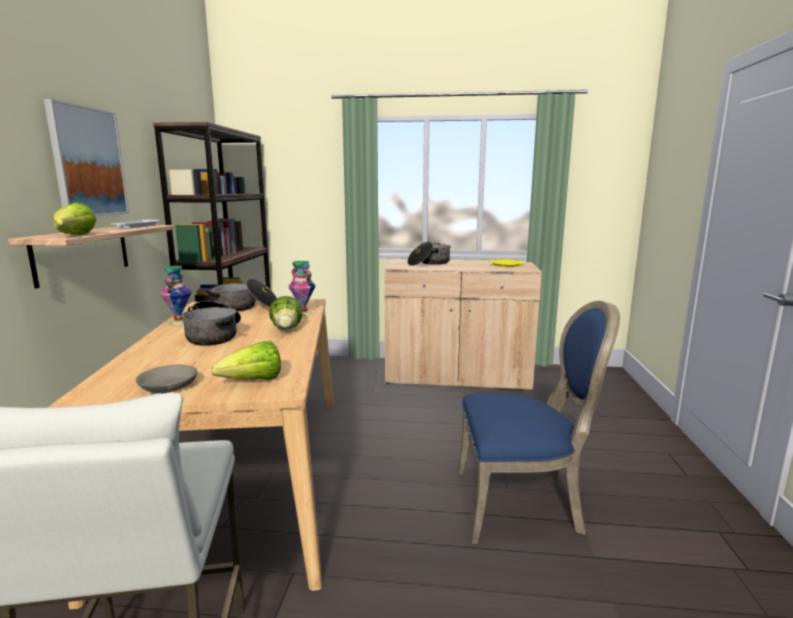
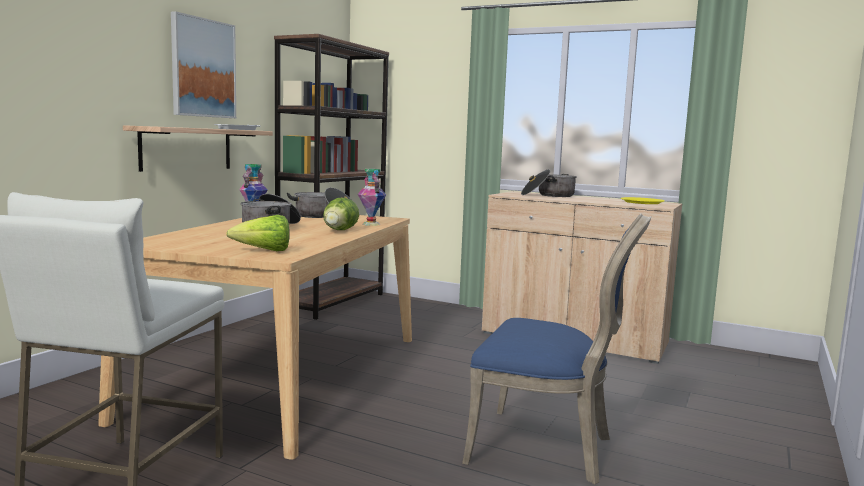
camera: 20 degrees right, 5 degrees down
lettuce [54,202,97,235] -> none
grey bowl [136,365,198,393] -> none

